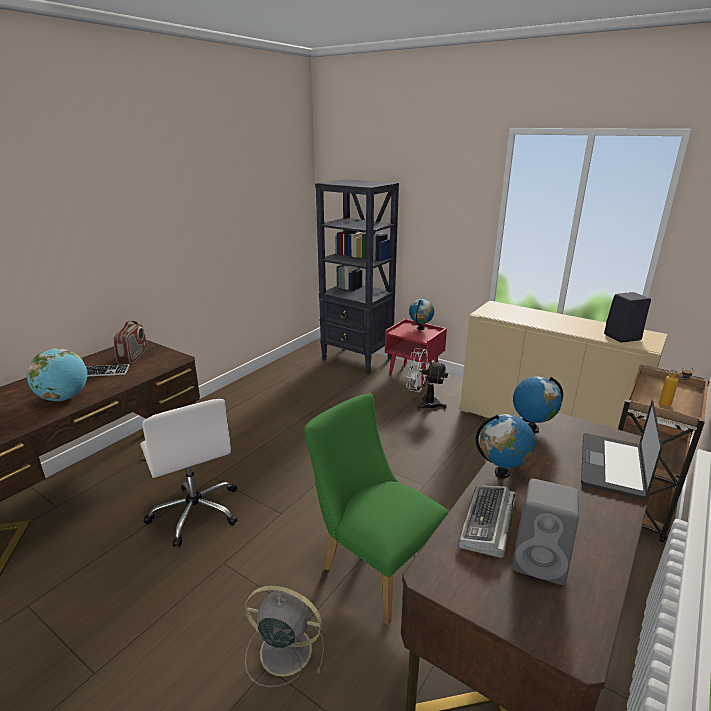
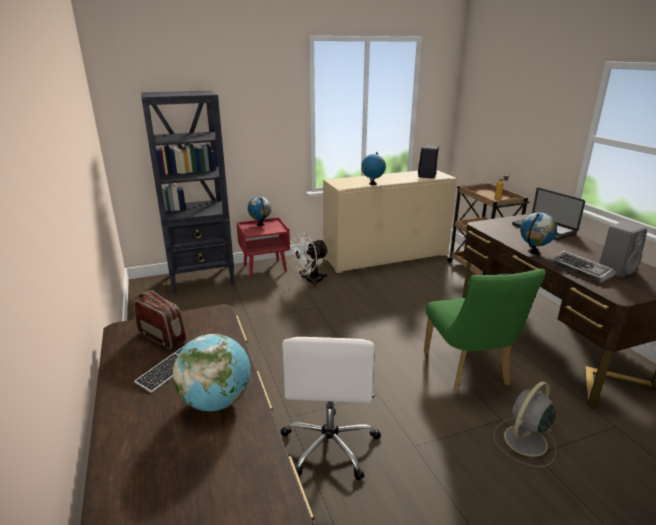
camera: 55 degrees left, 0 degrees up
white office chair [140,399,238,547] -> white office chair turned 90 degrees clockwise [281,337,381,480]
green chair [304,394,449,625] -> green chair turned 90 degrees counterclockwise [424,269,546,393]
globe [513,377,563,433] -> globe moved to [361,152,386,185]

